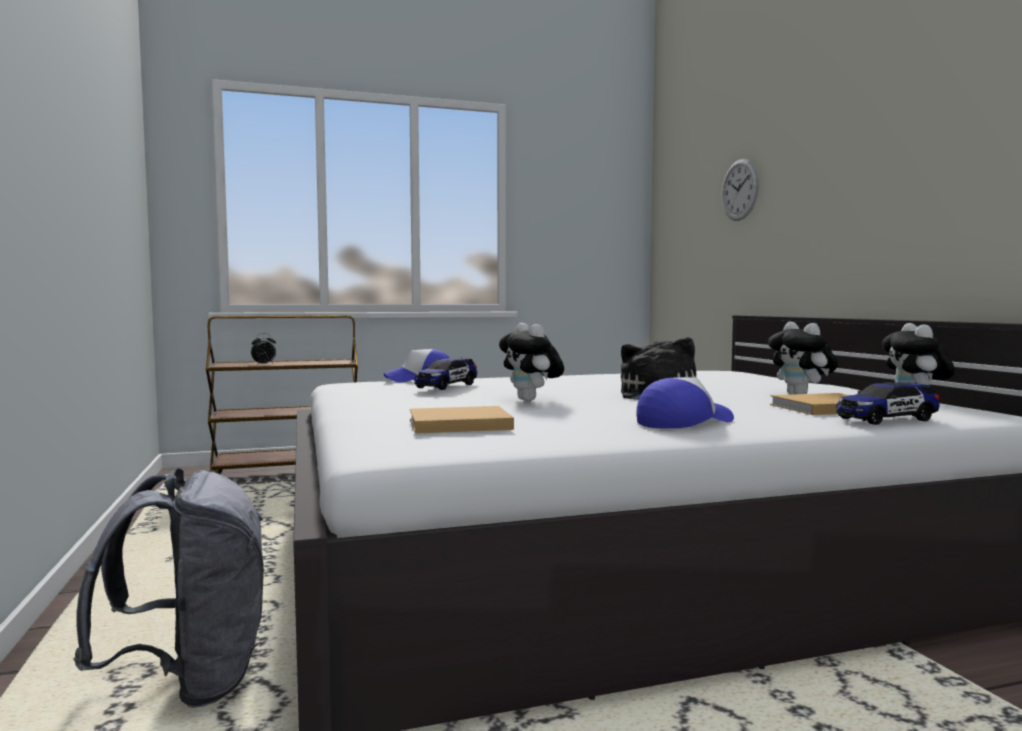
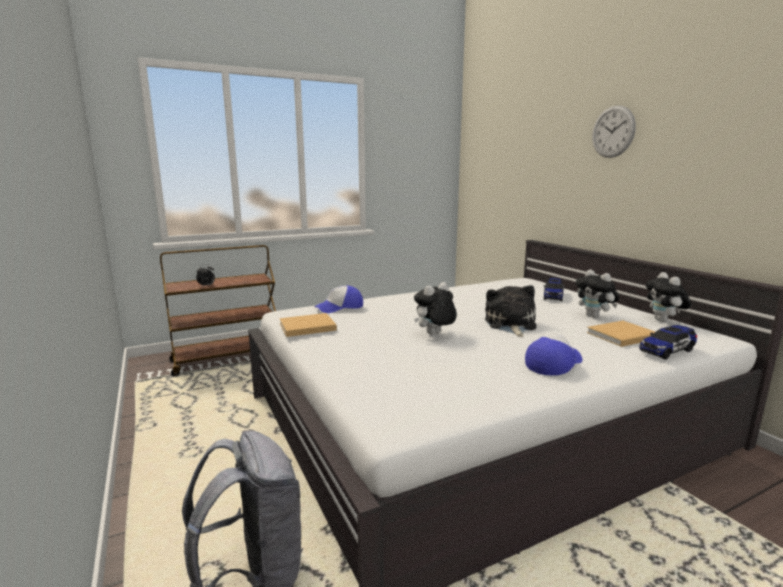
camera: 10 degrees left, 10 degrees up
beige book [410,406,514,434] -> beige book moved to [279,313,337,337]
toy car [414,357,477,390] -> toy car moved to [544,278,565,301]
plush toy [499,323,564,401] -> plush toy turned 90 degrees clockwise [414,282,457,335]
wall clock [722,159,759,221] -> wall clock moved to [592,105,636,158]

